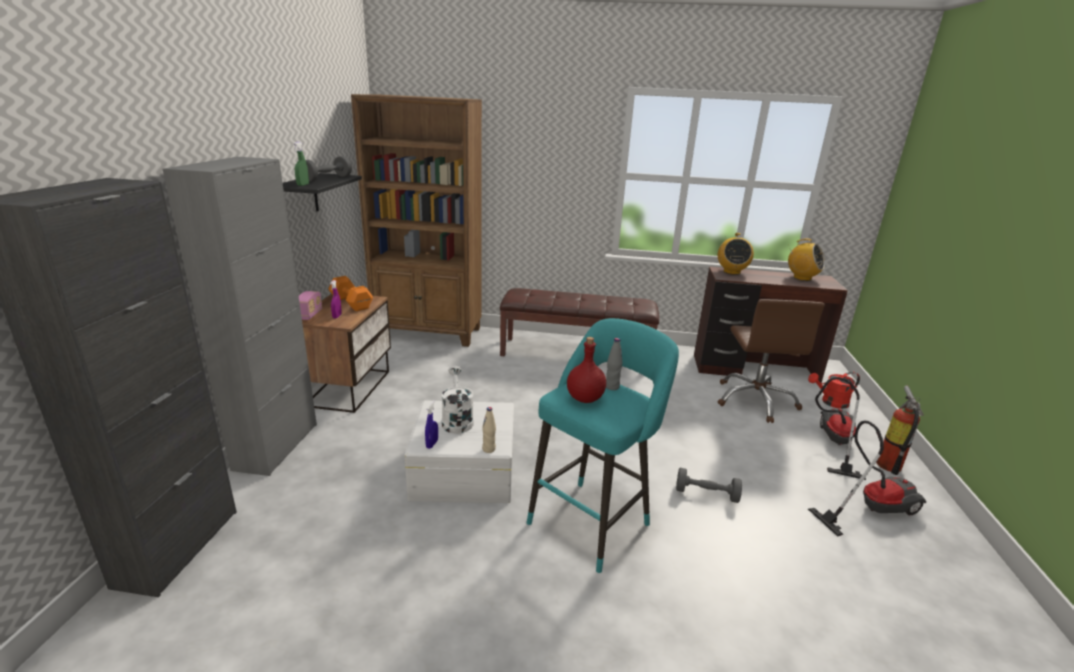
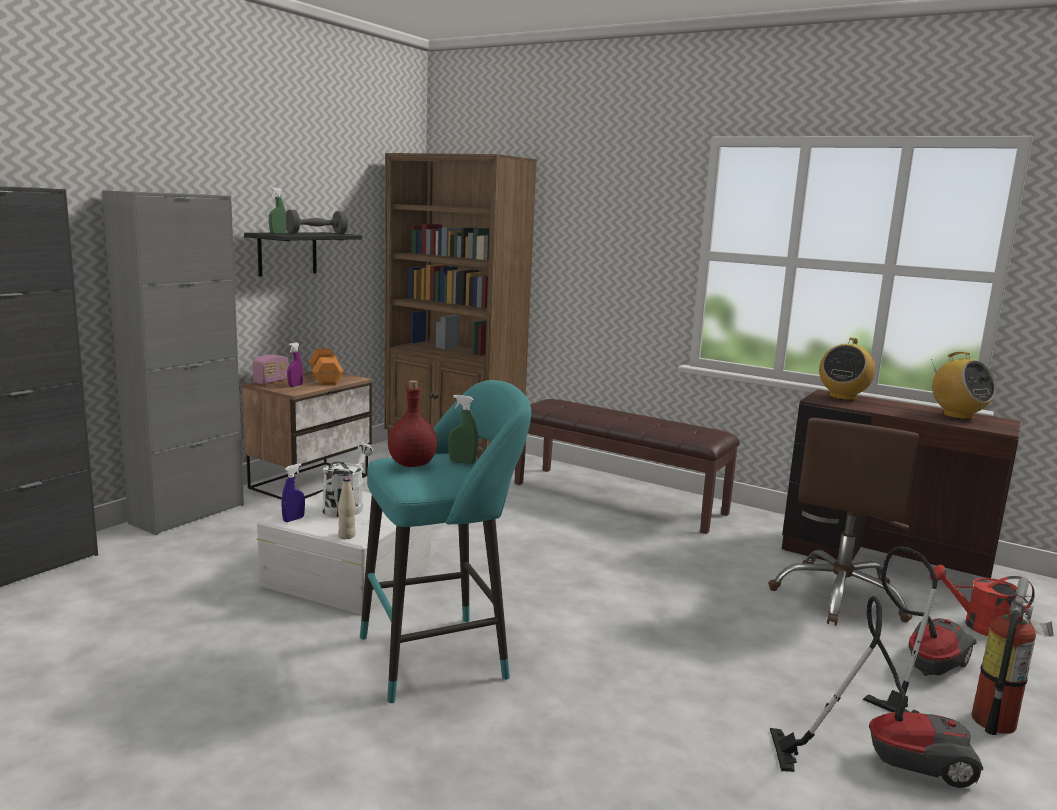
camera: 25 degrees right, 10 degrees down
grey bottle [606,338,623,390] -> green spray bottle [448,395,478,464]
grey dumbbell [676,468,742,503] -> none

